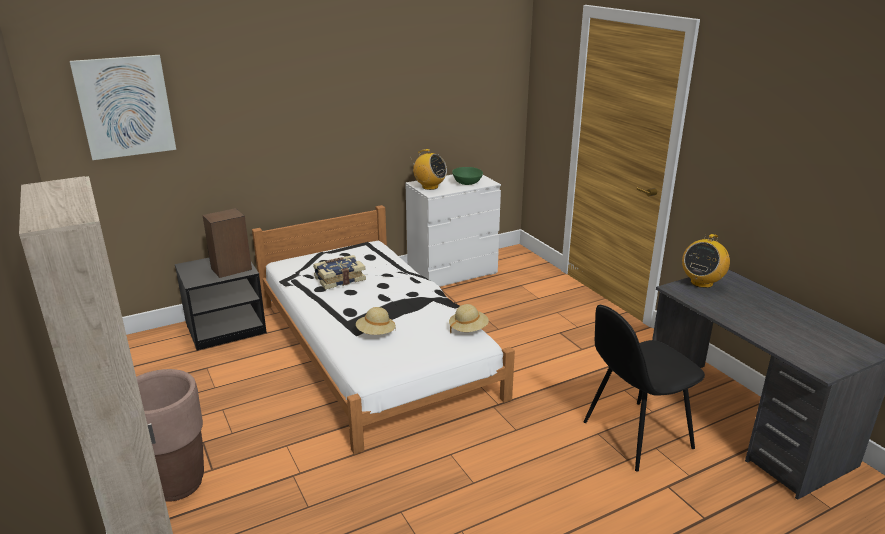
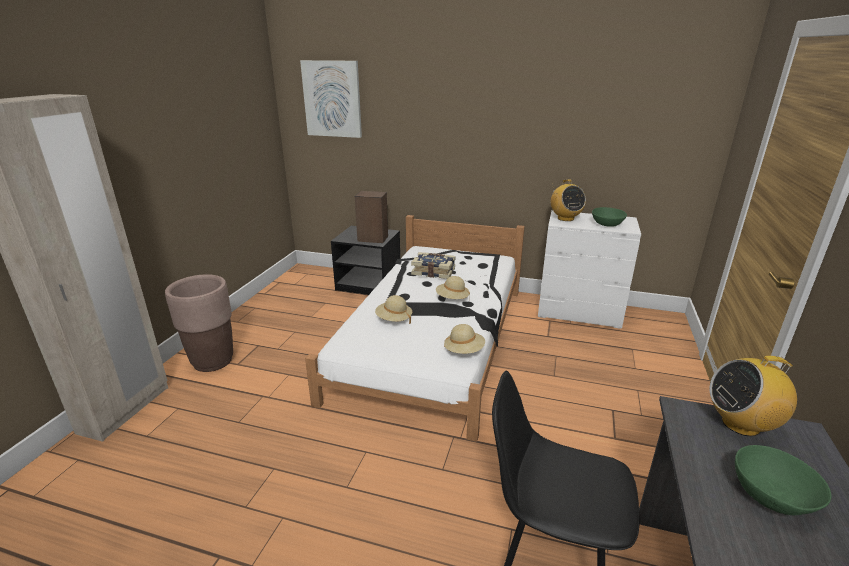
camera: 45 degrees right, 0 degrees up
none -> beige hat [436,276,470,300]
none -> green bowl [735,445,831,515]

